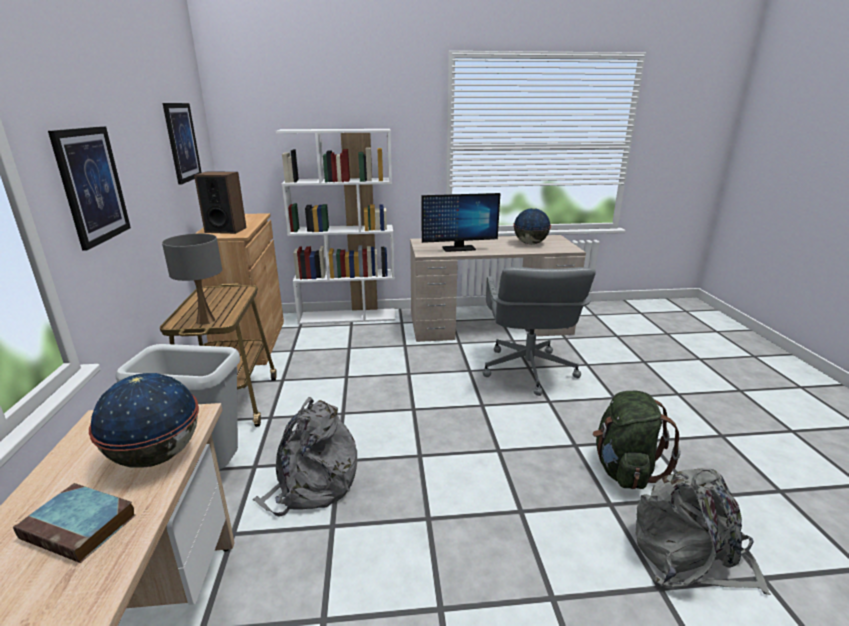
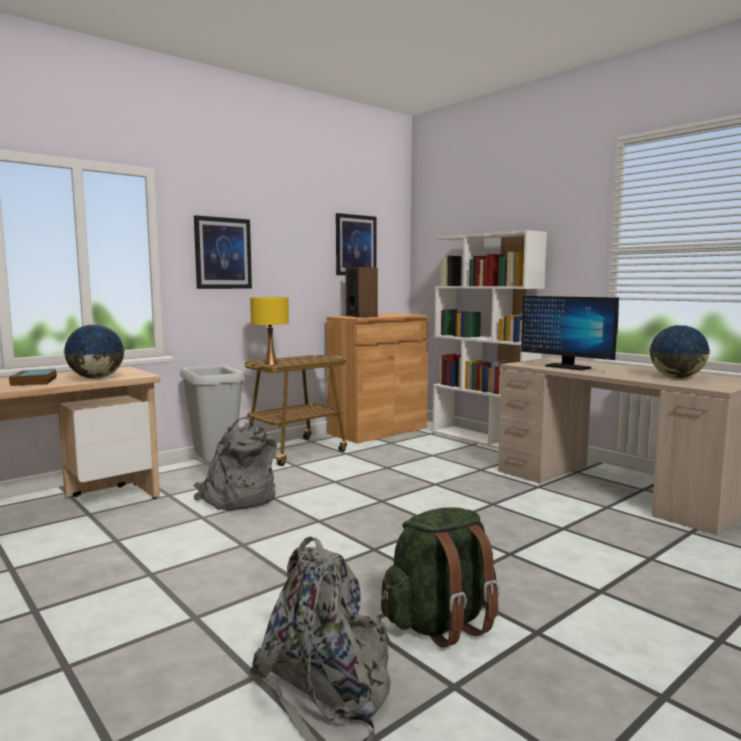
camera: 55 degrees right, 15 degrees down
grey table lamp [162,233,222,325] -> yellow table lamp [250,297,289,365]
grey office chair [482,267,595,396] -> none

